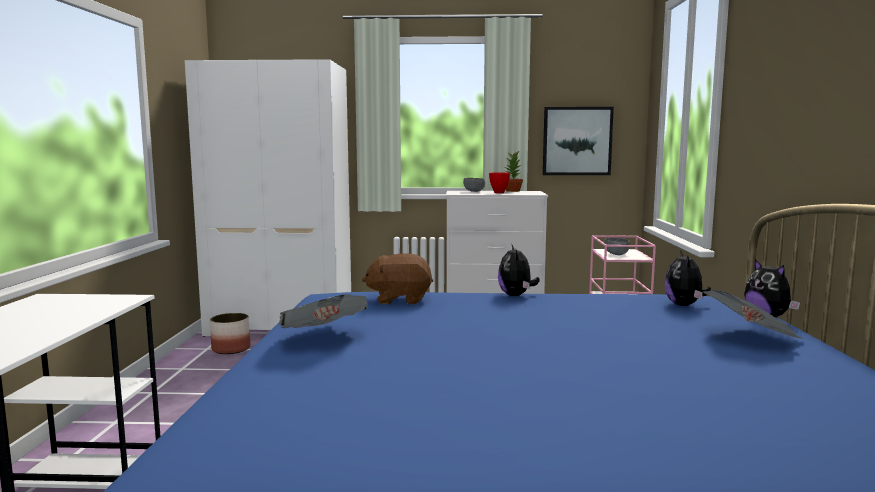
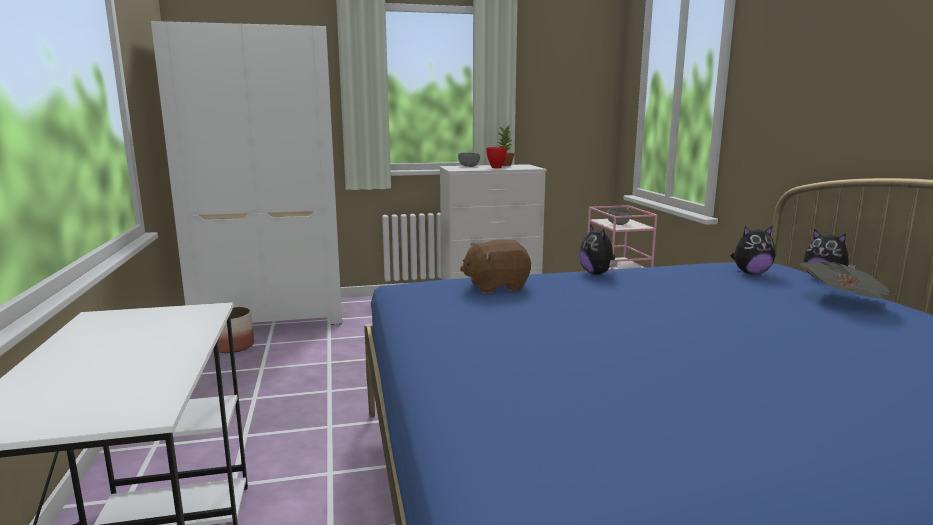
camera: 15 degrees left, 5 degrees up
newspaper [279,294,367,328] -> none
picture [543,107,614,175] -> none
plush toy [665,250,711,306] -> plush toy turned 90 degrees counterclockwise [731,226,775,274]

